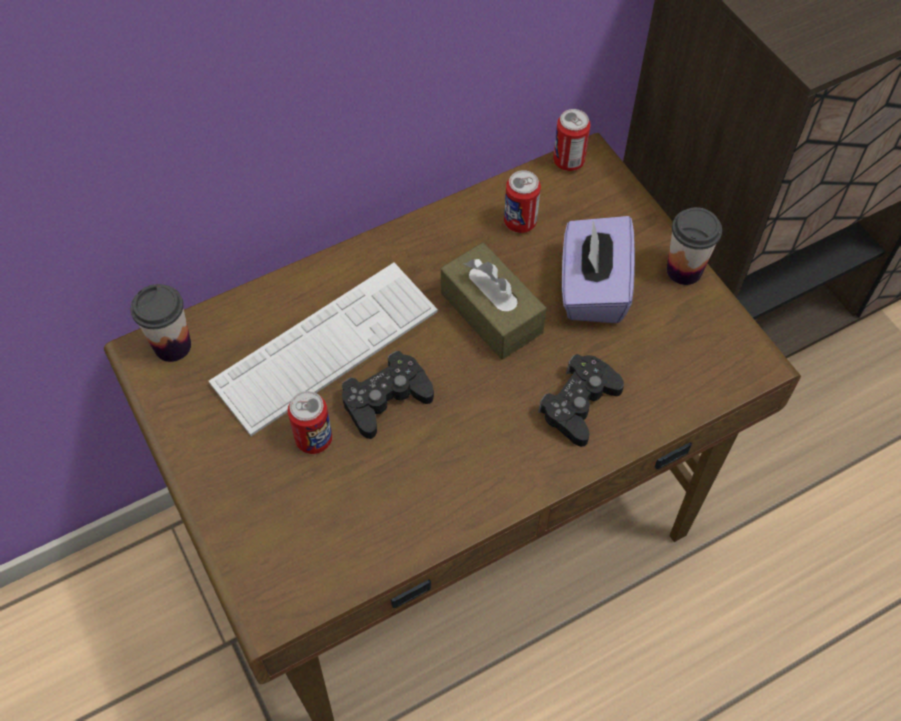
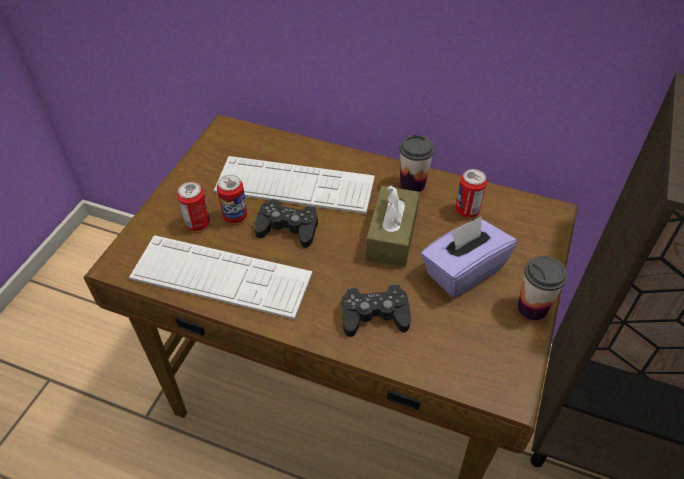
camera: 50 degrees right, 10 degrees down
cup [130,284,191,362] -> cup moved to [399,135,435,192]
can [553,109,590,171] -> can moved to [177,182,210,231]
none -> keyboard [129,235,313,319]

